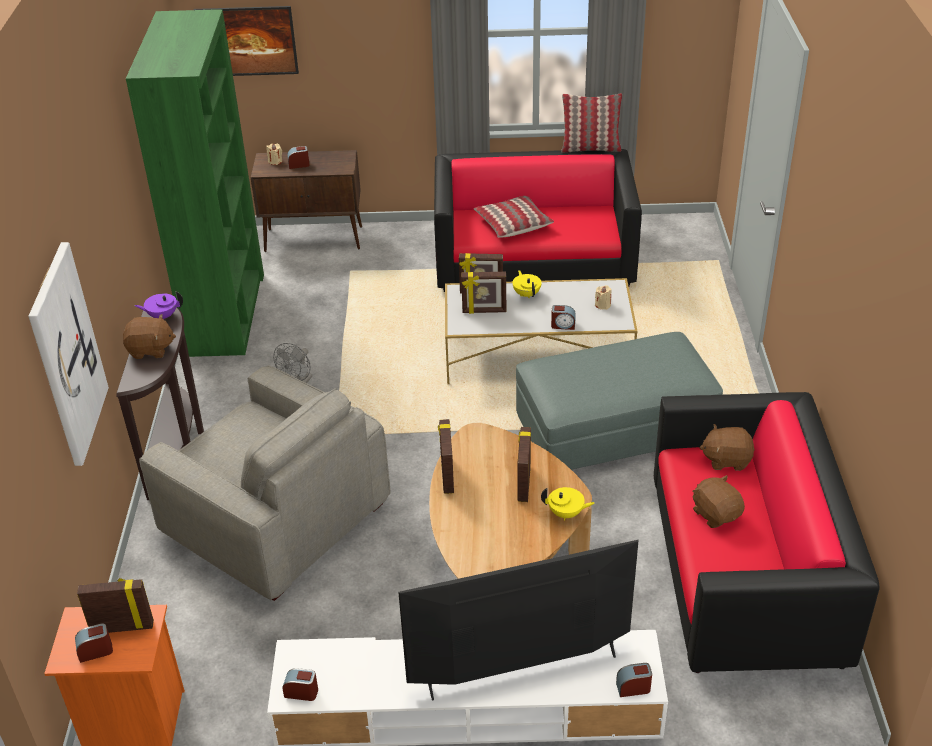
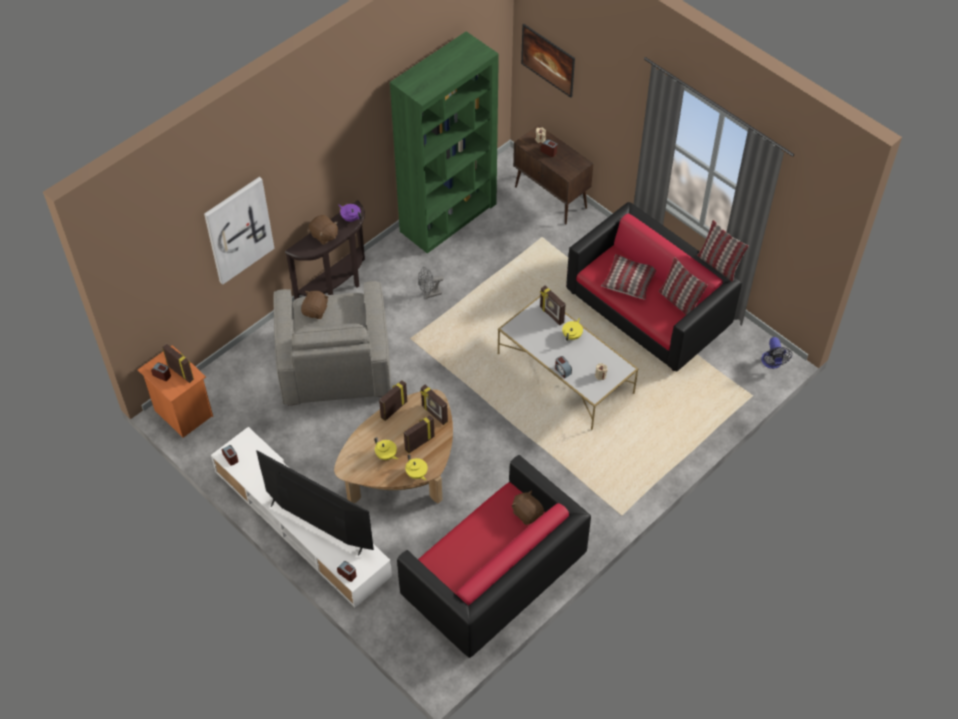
camera: 45 degrees right, 15 degrees up
picture frame [461,272,506,314] -> picture frame moved to [420,385,448,425]
grey ottoman [516,332,723,470] -> none
brown plush toy [692,475,745,528] -> brown plush toy moved to [301,291,328,319]
none -> yellow teapot [374,437,398,460]
none -> pillow [659,257,708,315]
none -> fan [761,337,792,369]

